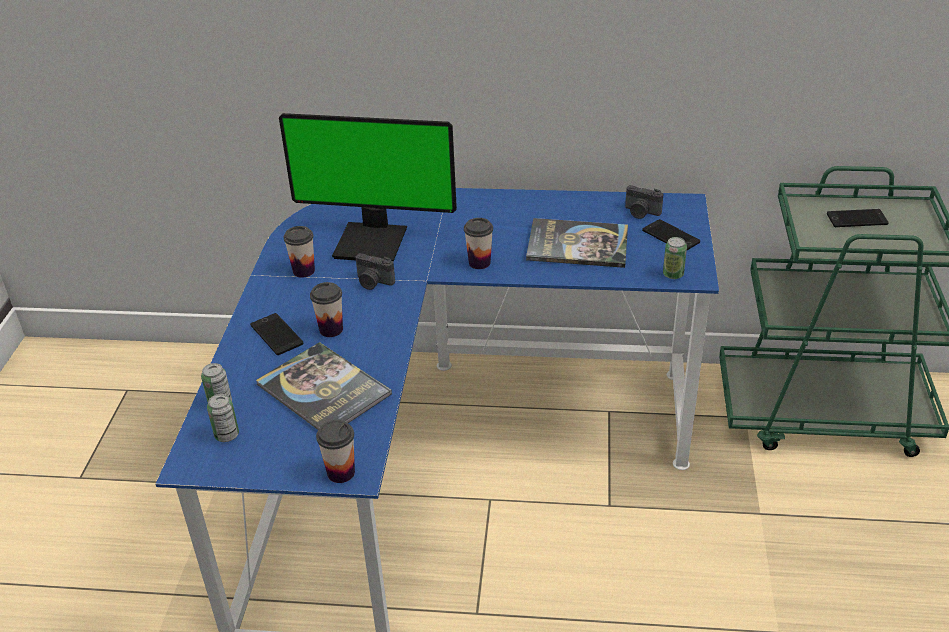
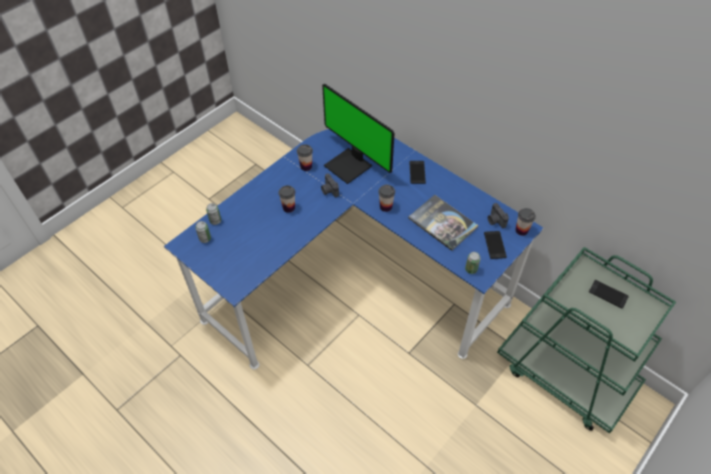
camera: 35 degrees right, 15 degrees up
phone [250,313,303,355] -> phone moved to [409,161,426,184]
book [256,342,392,430] -> none
cup [316,420,355,483] -> cup moved to [515,208,536,236]

